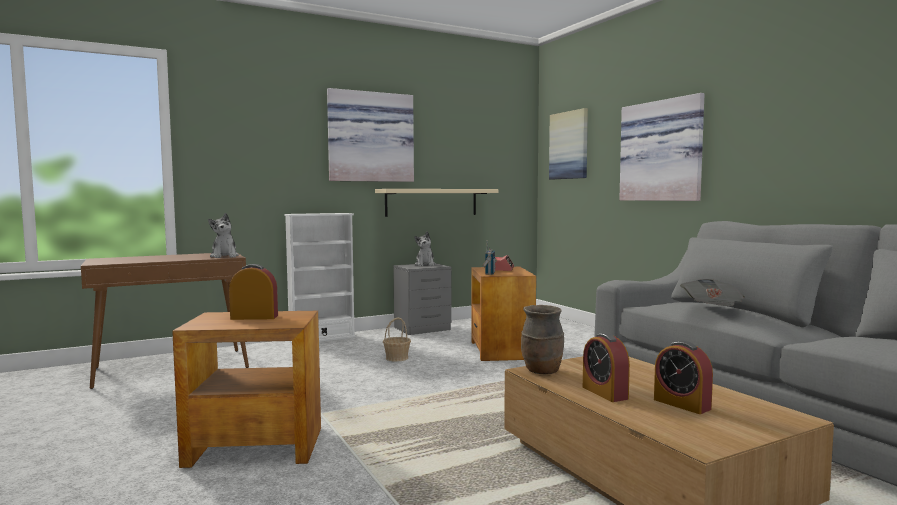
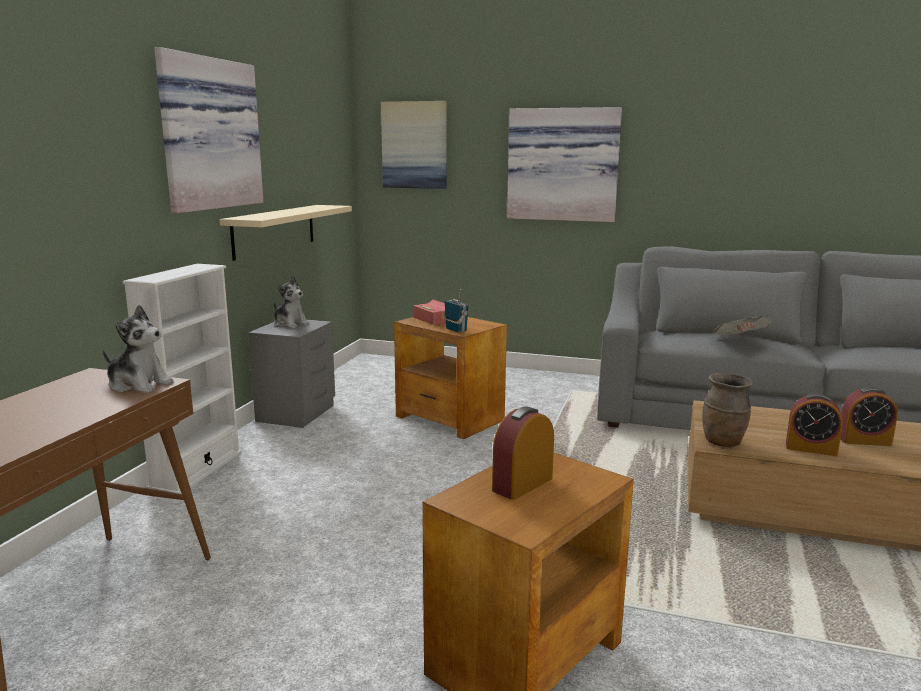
camera: 45 degrees left, 10 degrees up
basket [383,317,411,361] -> none

